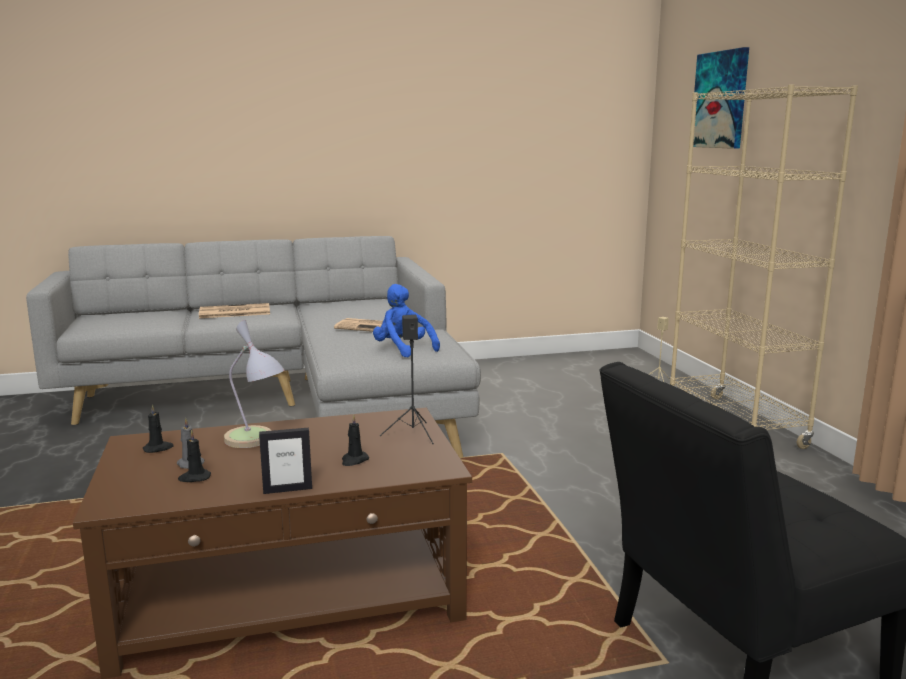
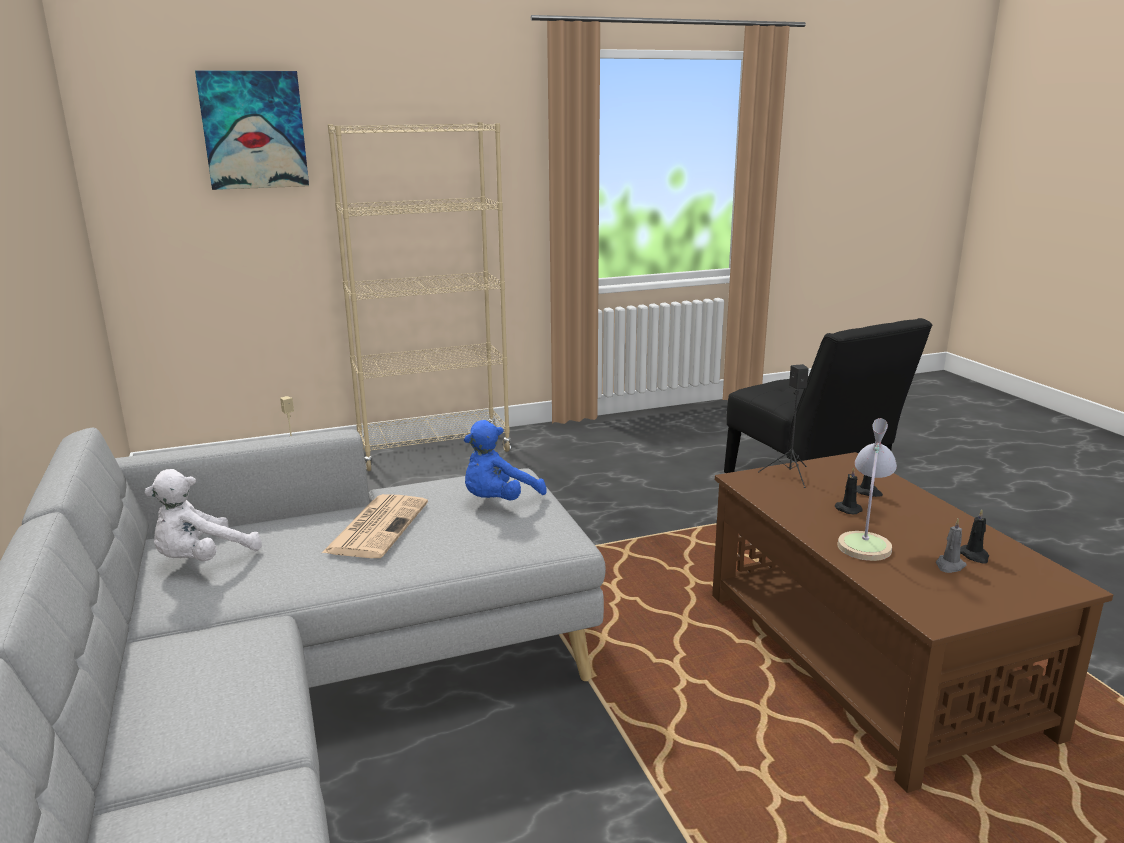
camera: 95 degrees left, 5 degrees up
black candle [143,404,174,453] -> black candle moved to [835,467,863,514]
newspaper [199,303,270,318] -> none
picture frame [259,428,312,494] -> none
none -> white plush toy [144,469,262,561]

